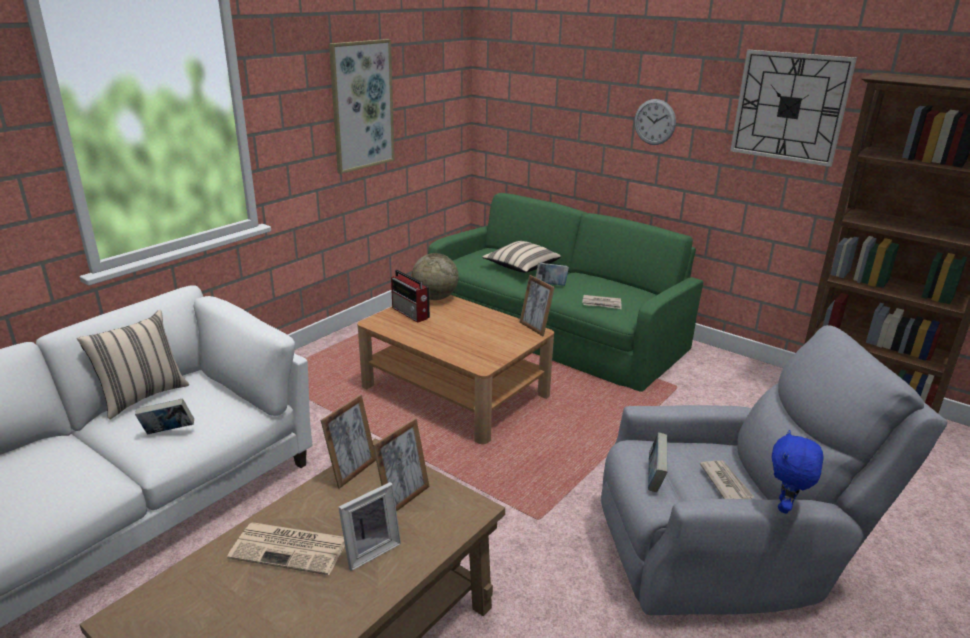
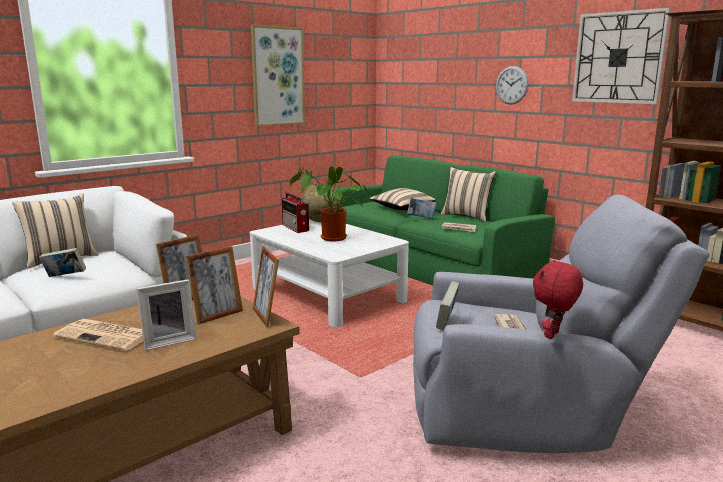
camera: 10 degrees right, 10 degrees down
brown coffee table [357,295,554,444] -> white coffee table [250,219,409,327]
picture frame [520,275,555,336] -> picture frame moved to [253,246,279,327]
blue plush toy [772,430,824,514] -> red plush toy [533,260,583,339]
none -> potted plant [290,166,369,241]
none -> beige pillow [441,167,496,222]

